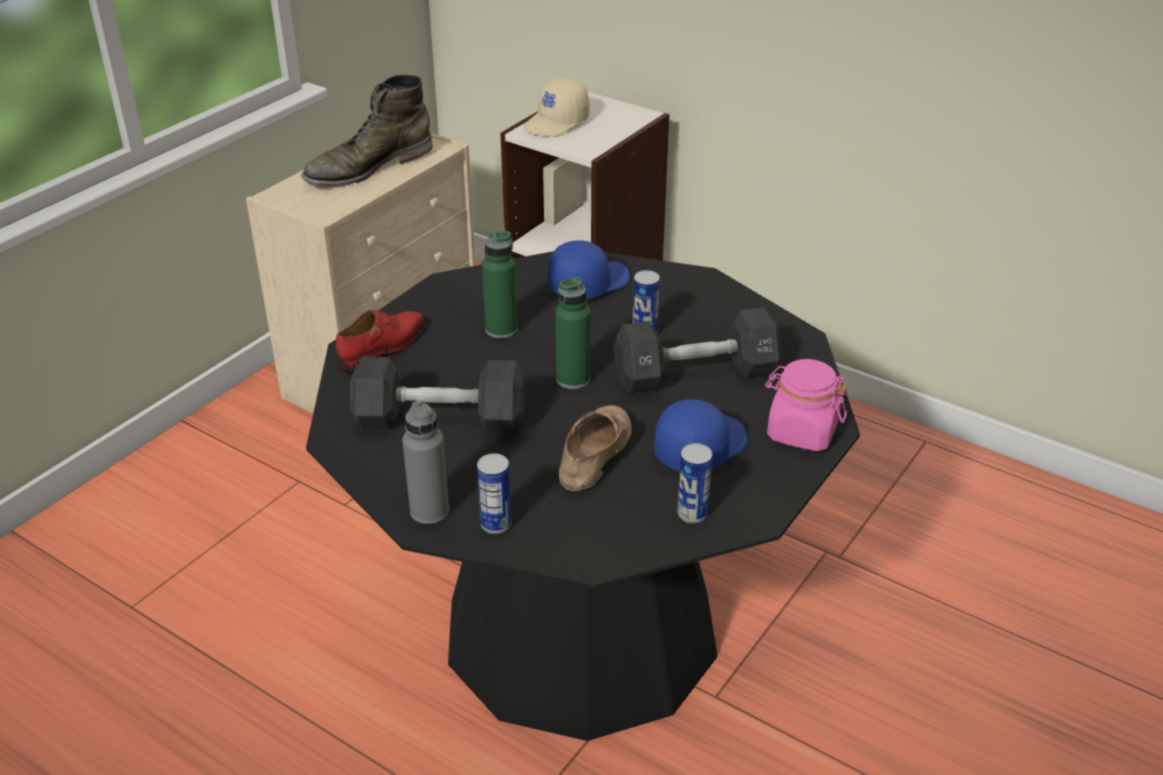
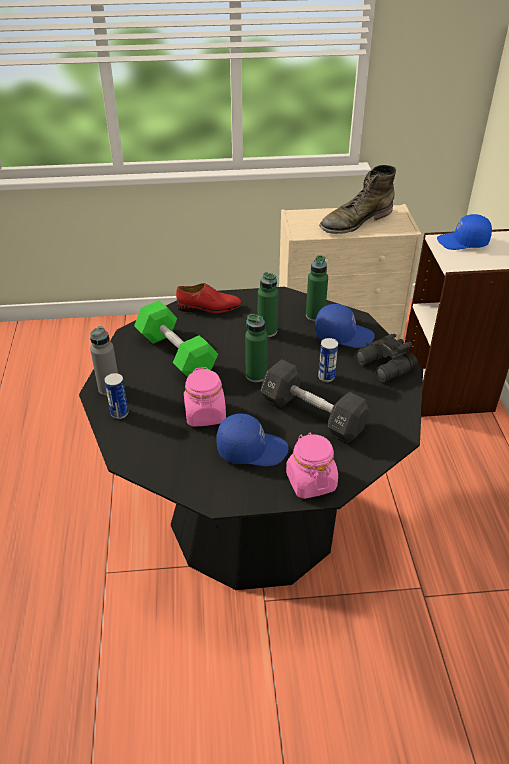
camera: 50 degrees right, 5 degrees up
green boot [301,74,432,187] -> green boot turned 45 degrees counterclockwise [319,165,396,234]
black dumbbell [350,356,525,434] -> green dumbbell [134,301,218,377]
beige cap [523,78,589,137] -> blue cap [437,214,492,250]
beige shoe [559,405,632,491] -> pink jar [184,367,226,427]
can [677,443,713,524] -> none
none -> green bottle [306,255,328,321]
none -> black binoculars [355,334,418,382]

